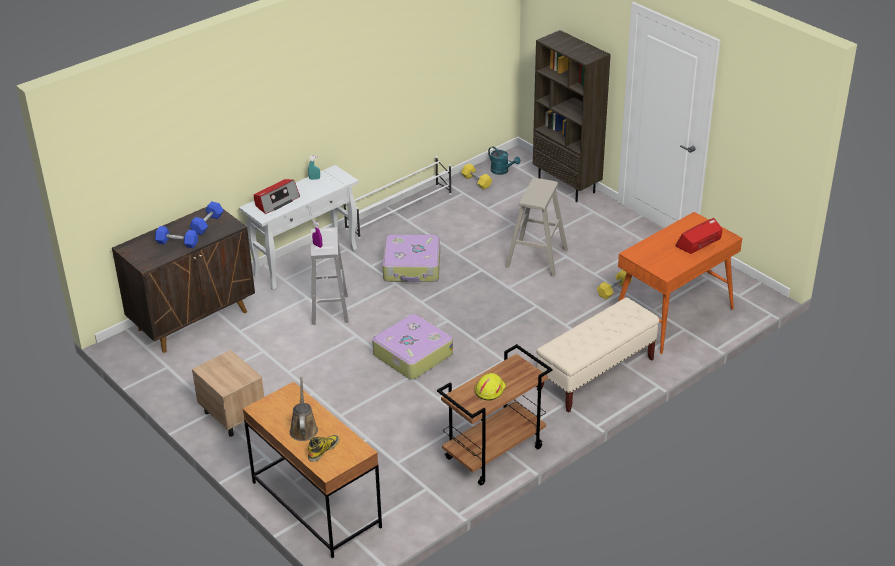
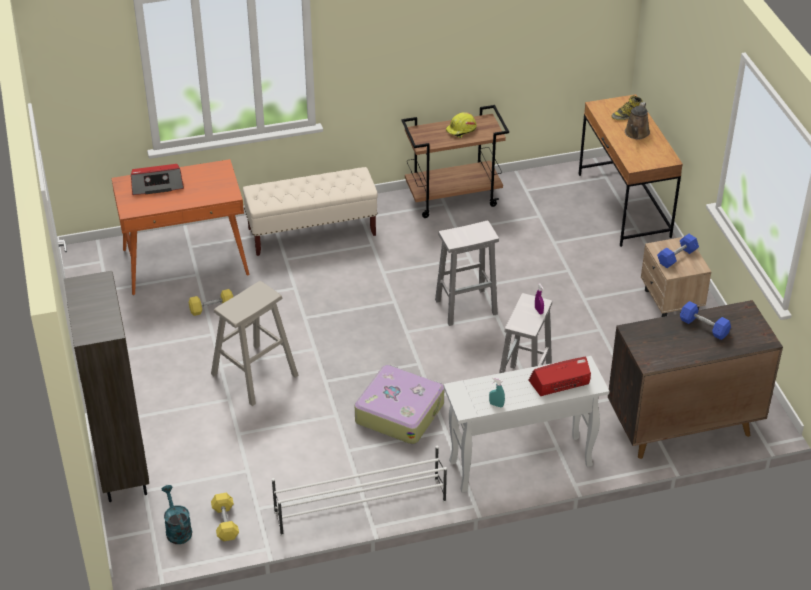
camera: 155 degrees left, 5 degrees up
blue dumbbell [189,201,224,235] -> blue dumbbell moved to [657,234,699,268]
suitcase [372,314,453,379] -> white stool [435,221,499,326]

